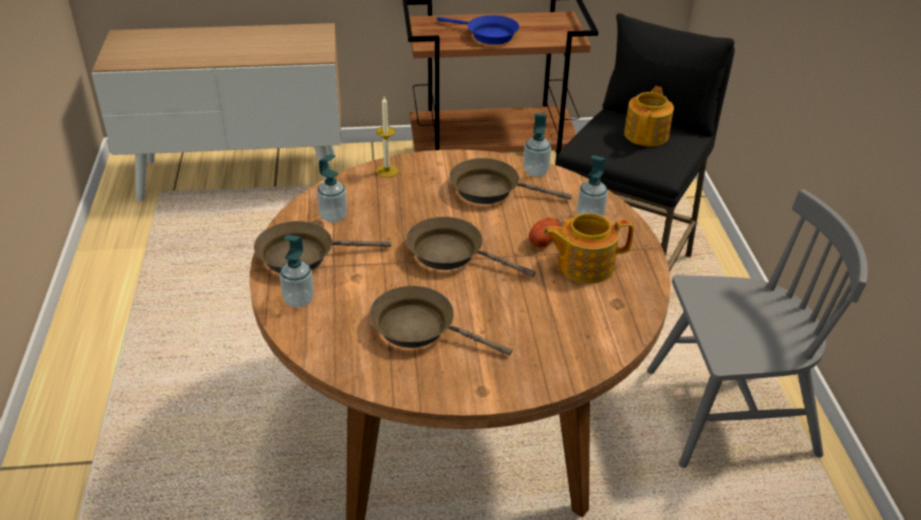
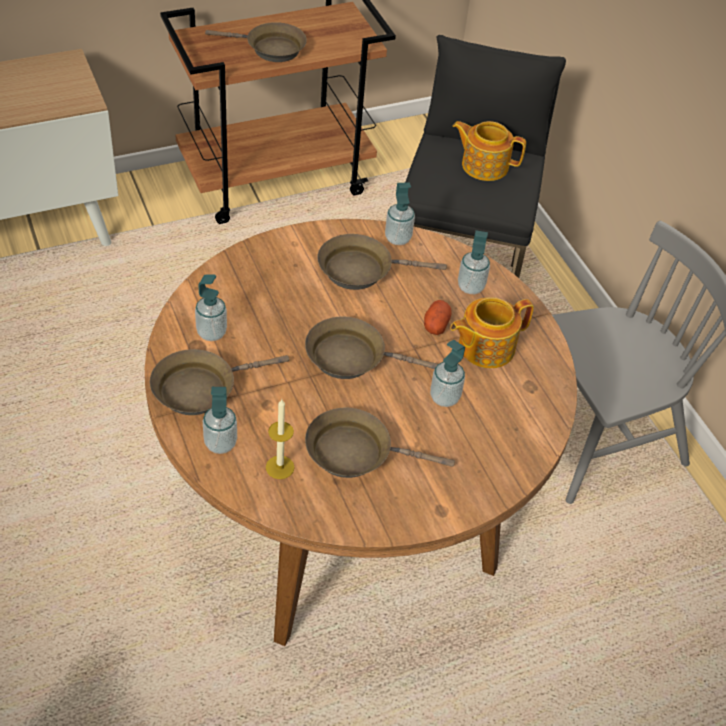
camera: 20 degrees left, 10 degrees up
candle [376,97,398,177] -> candle moved to [266,399,295,479]
blue frying pan [437,15,519,45] -> brown frying pan [205,22,307,62]
teapot [624,86,674,146] -> teapot turned 75 degrees counterclockwise [452,121,526,181]
none -> soap dispenser [430,340,465,407]

